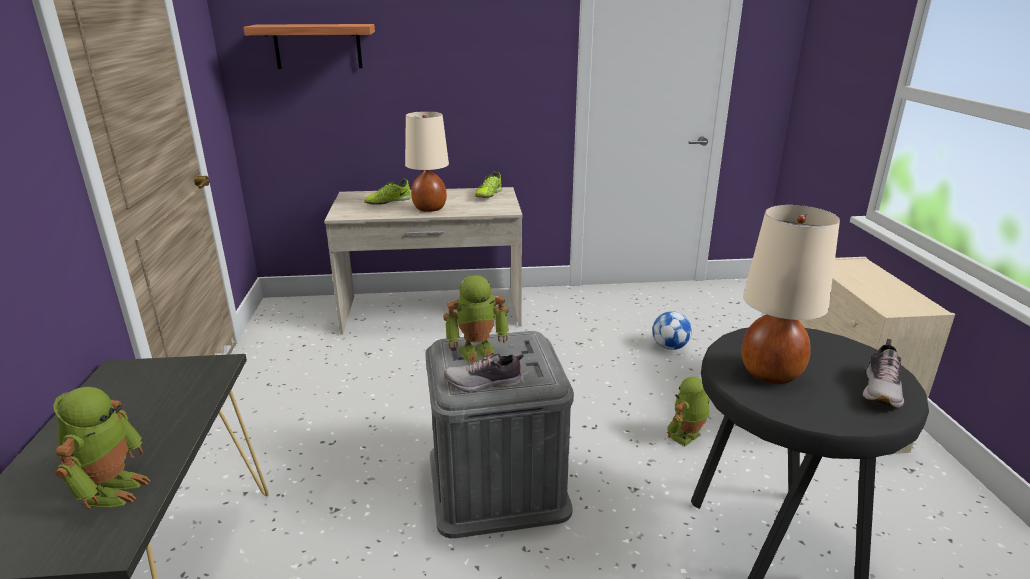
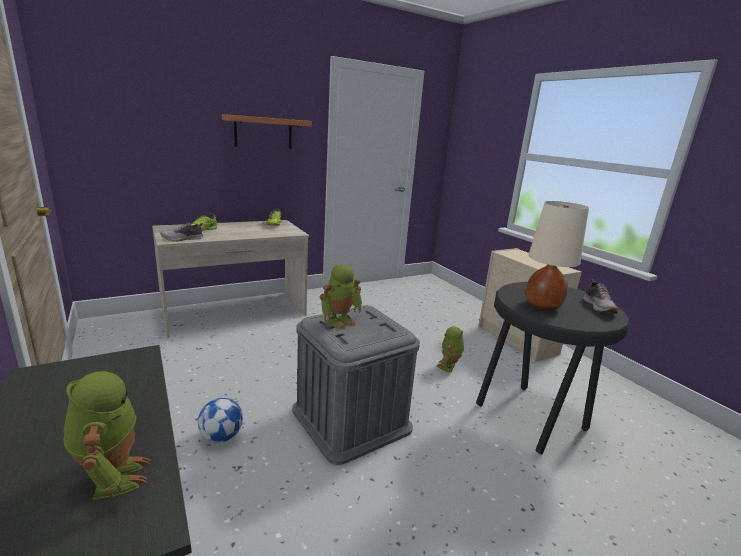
camera: 25 degrees left, 5 degrees down
shelf [243,24,375,69] -> shelf moved to [222,114,312,149]
beige table lamp [405,111,449,212] -> none
shoe [444,353,524,392] -> shoe moved to [160,223,203,242]
football [652,311,692,350] -> football moved to [198,398,243,442]

